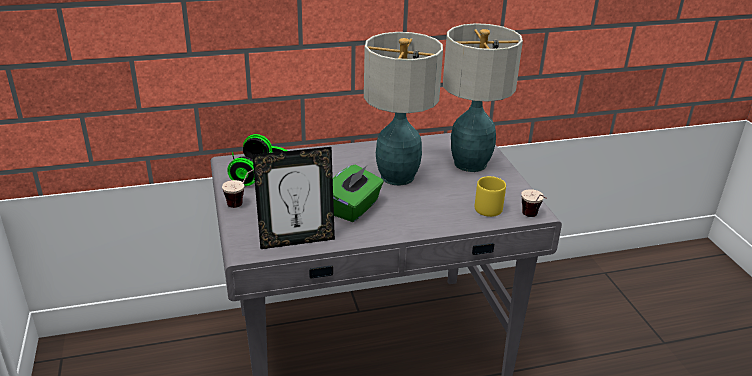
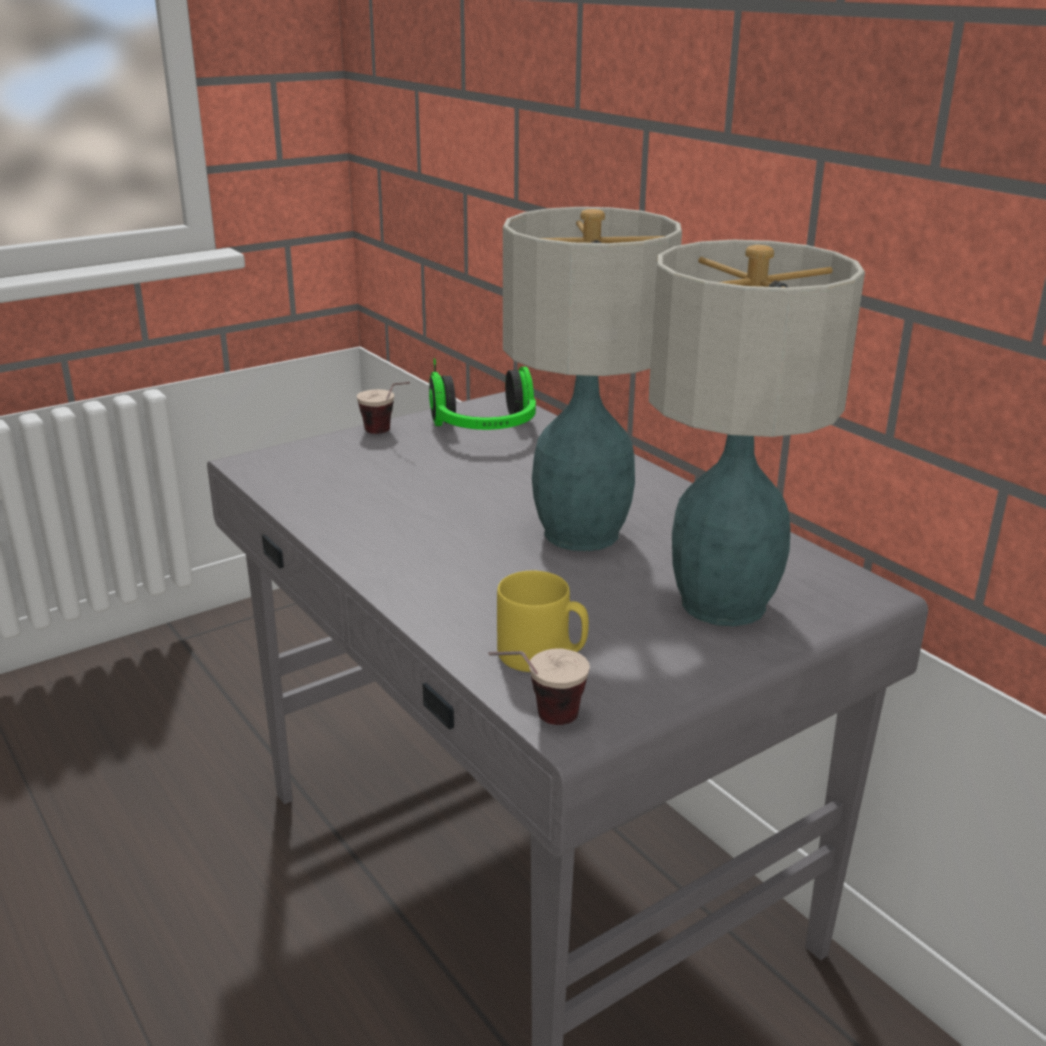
camera: 70 degrees right, 5 degrees down
picture frame [252,147,335,249] -> none
green tissue box [333,164,384,222] -> none

